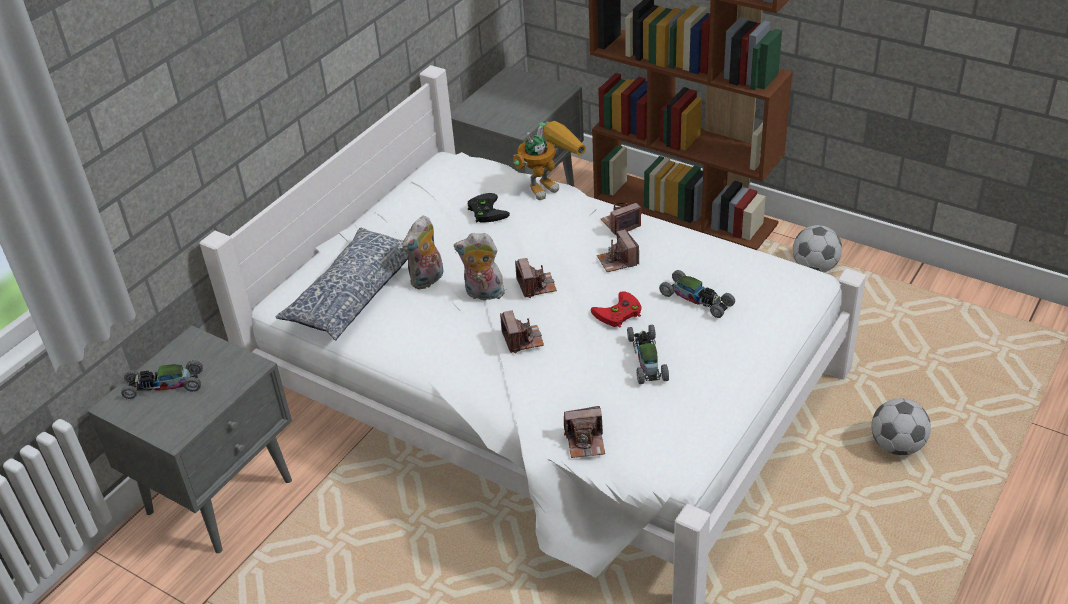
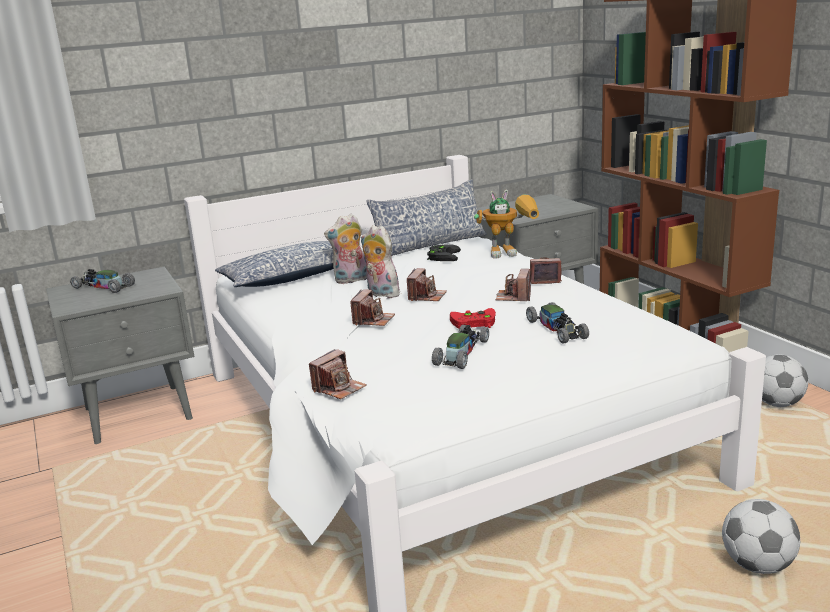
camera: 30 degrees right, 20 degrees down
camera [564,406,605,458] -> camera turned 75 degrees counterclockwise [309,349,367,399]
none -> pillow [366,179,487,256]

